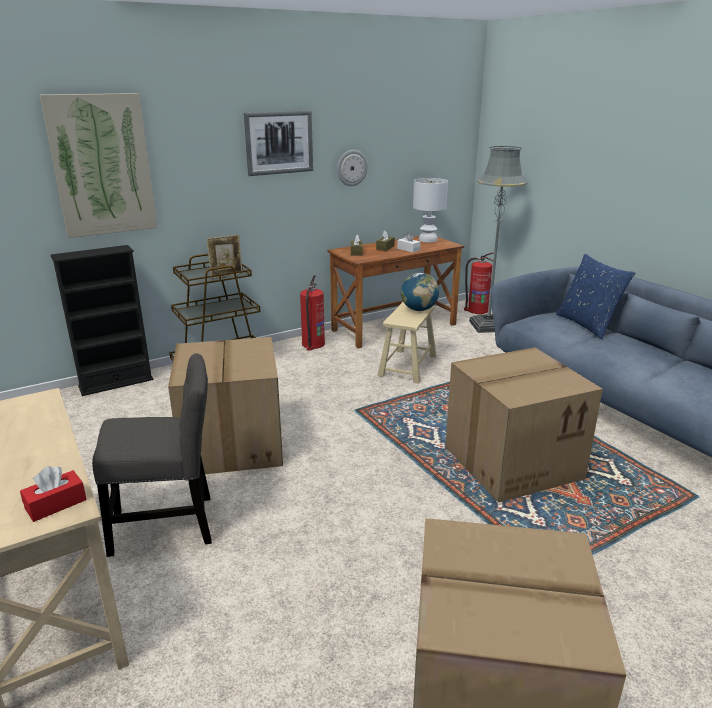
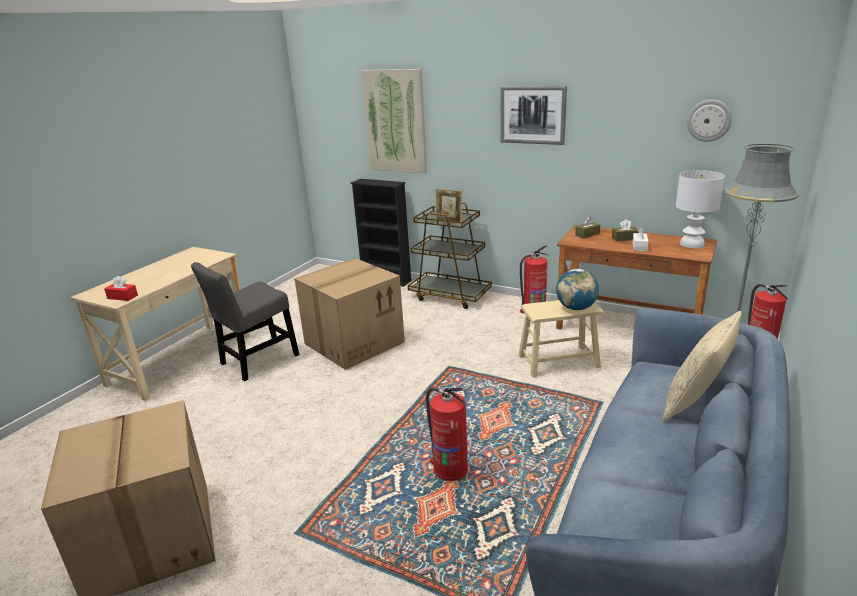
camera: 60 degrees right, 0 degrees up
grey chair [92,353,212,557] -> grey chair turned 90 degrees clockwise [191,262,299,381]
wall clock [337,150,368,186] -> wall clock moved to [687,99,732,142]
cardboard box [445,347,603,503] -> fire extinguisher [426,387,468,481]
blue pillow [556,254,635,340] -> beige pillow [663,311,741,421]

